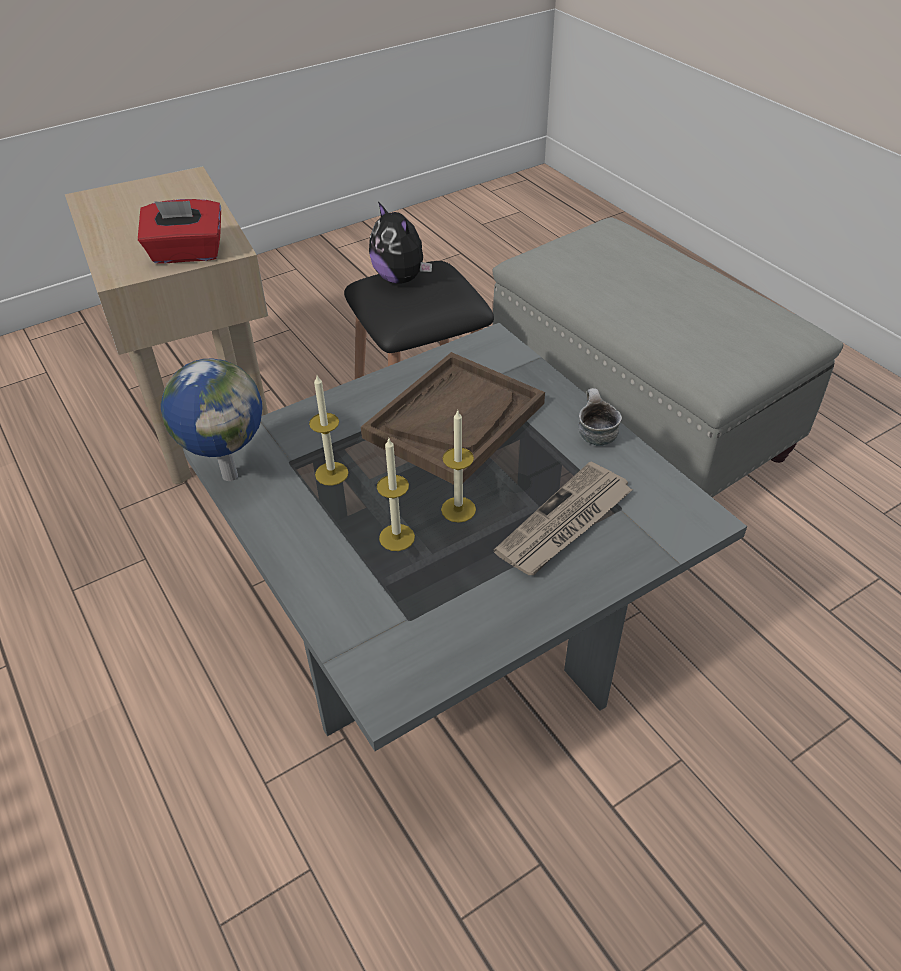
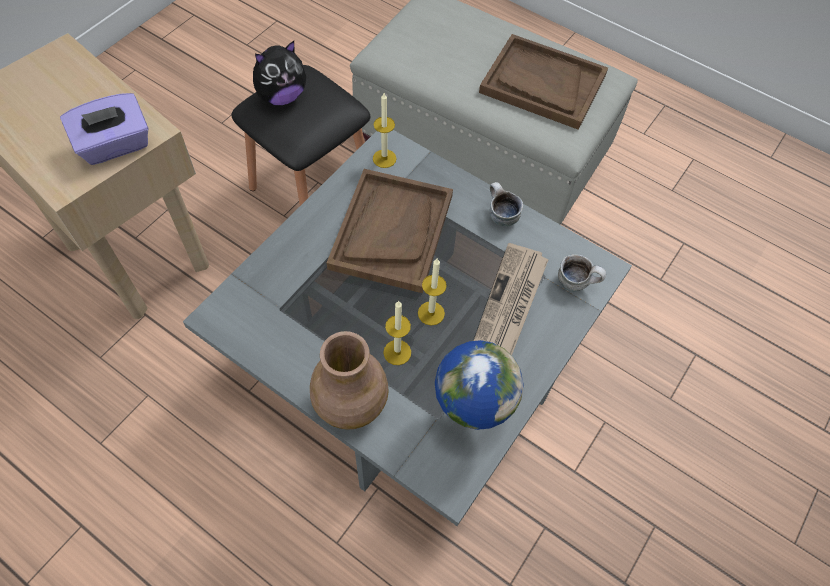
camera: 25 degrees left, 15 degrees up
red tissue box [138,199,221,264] -> purple tissue box [60,93,148,165]
globe [161,358,263,481] -> globe moved to [435,340,524,430]
candle [309,375,349,486] -> candle moved to [373,93,396,168]
plush toy [369,202,432,284] -> plush toy turned 60 degrees counterclockwise [253,41,306,105]
none -> brown vase [310,331,389,430]
none -> brown tray [479,34,608,130]
none -> mug [558,254,606,292]

